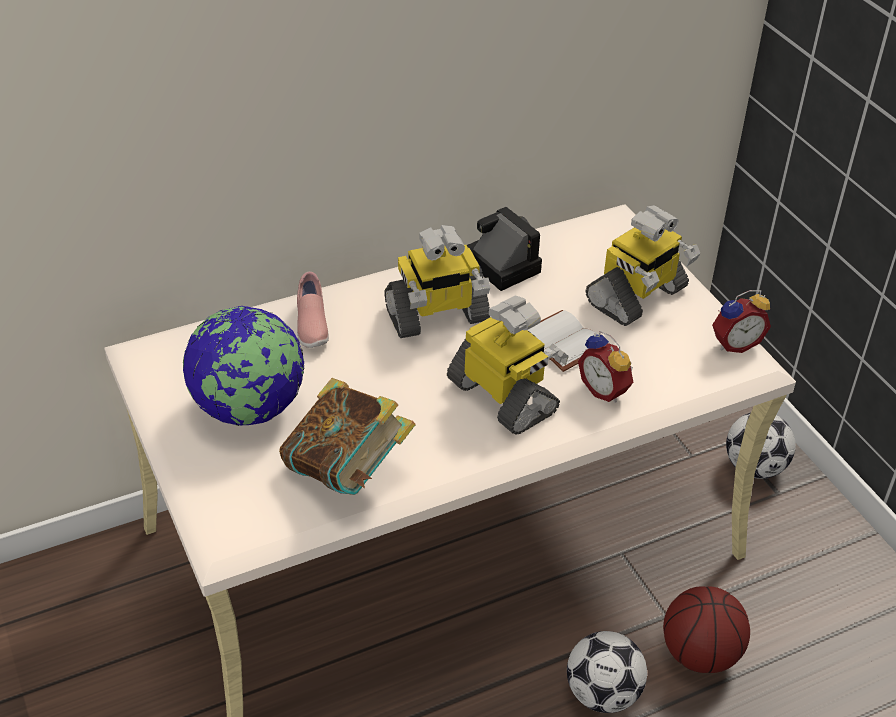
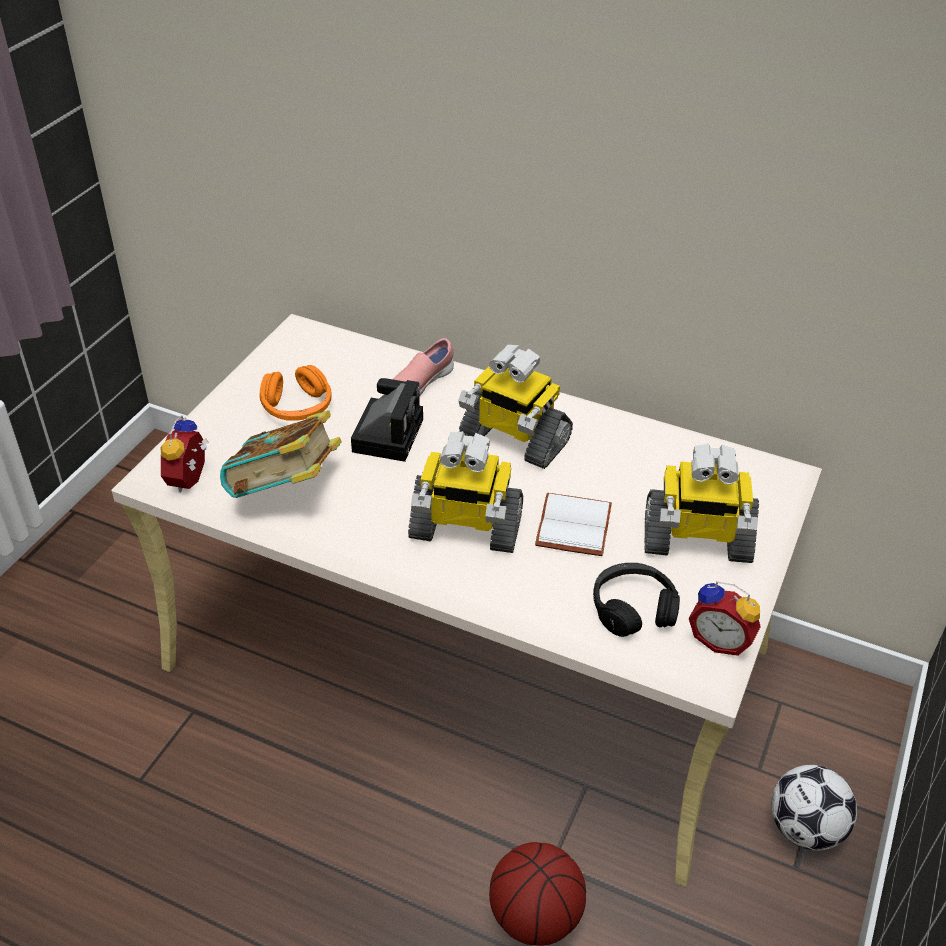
camera: 50 degrees right, 0 degrees up
globe [183,306,304,426] -> orange headphones [260,365,332,421]
toy robot [447,296,569,435] -> toy robot turned 90 degrees clockwise [408,431,523,553]
camera [467,207,542,291] -> camera moved to [351,378,423,462]
football [567,631,647,713] -> none
alarm clock [578,331,634,403] -> alarm clock moved to [160,415,208,493]
none -> black headphones [593,563,680,637]

